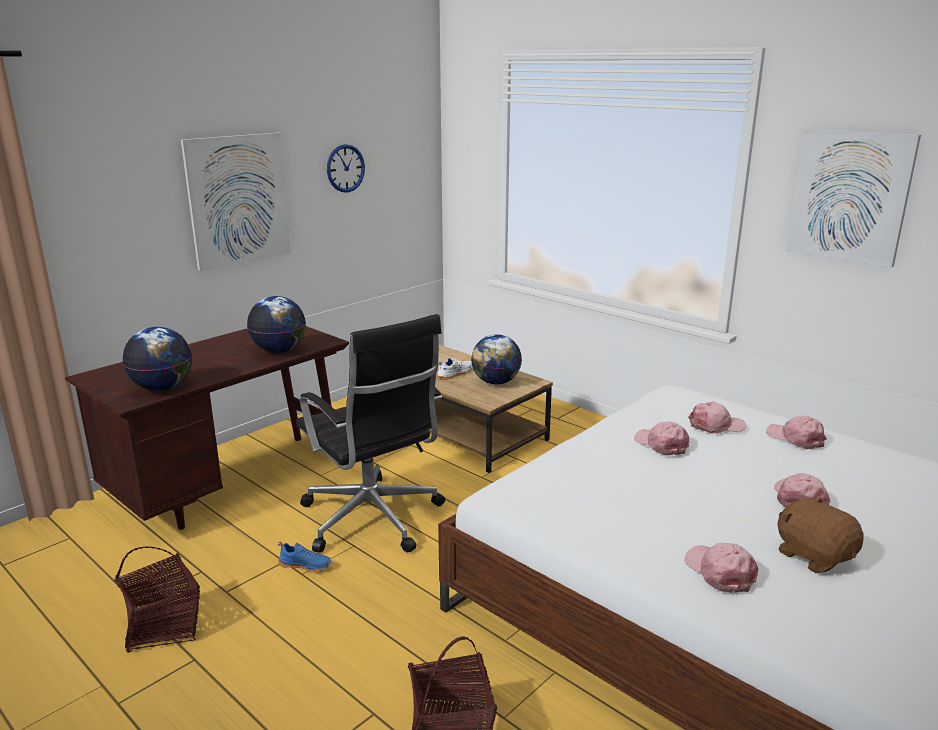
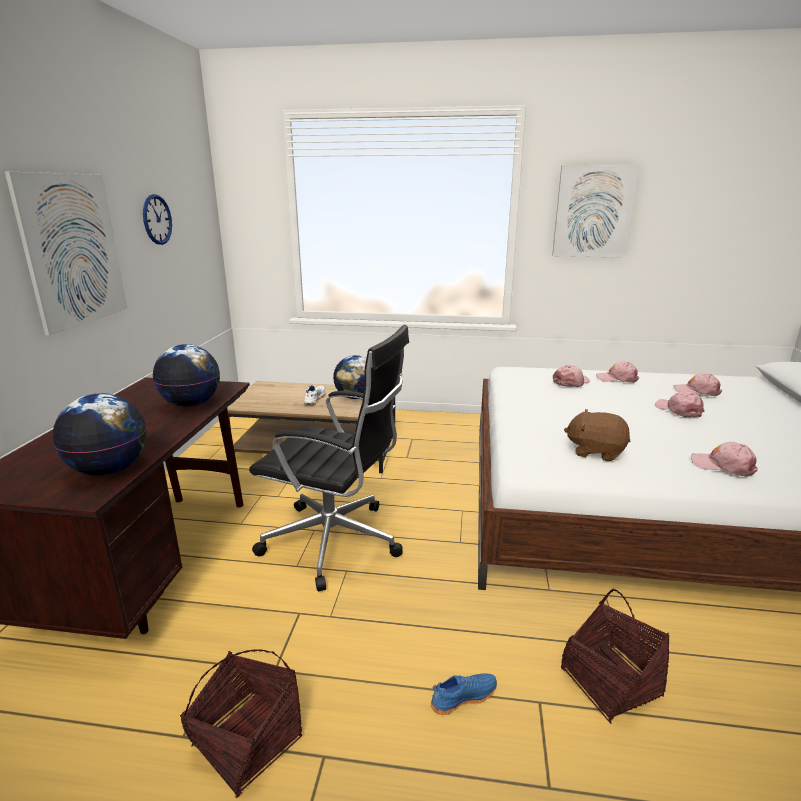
camera: 35 degrees left, 0 degrees up
blue shoe [278,542,331,572] -> blue shoe moved to [431,673,497,715]
pink cap [634,422,689,456] -> pink cap moved to [674,373,722,396]
brown plush toy [777,497,864,573] -> brown plush toy moved to [564,409,630,462]

